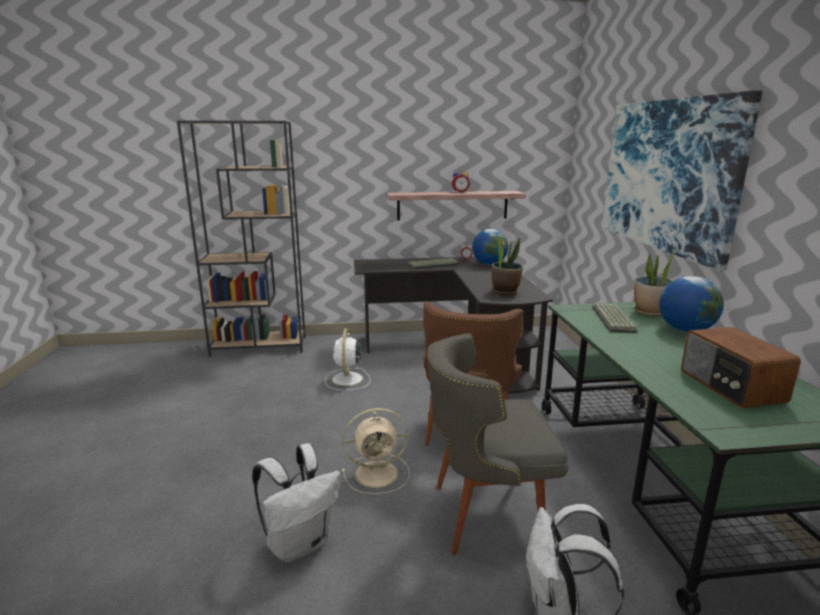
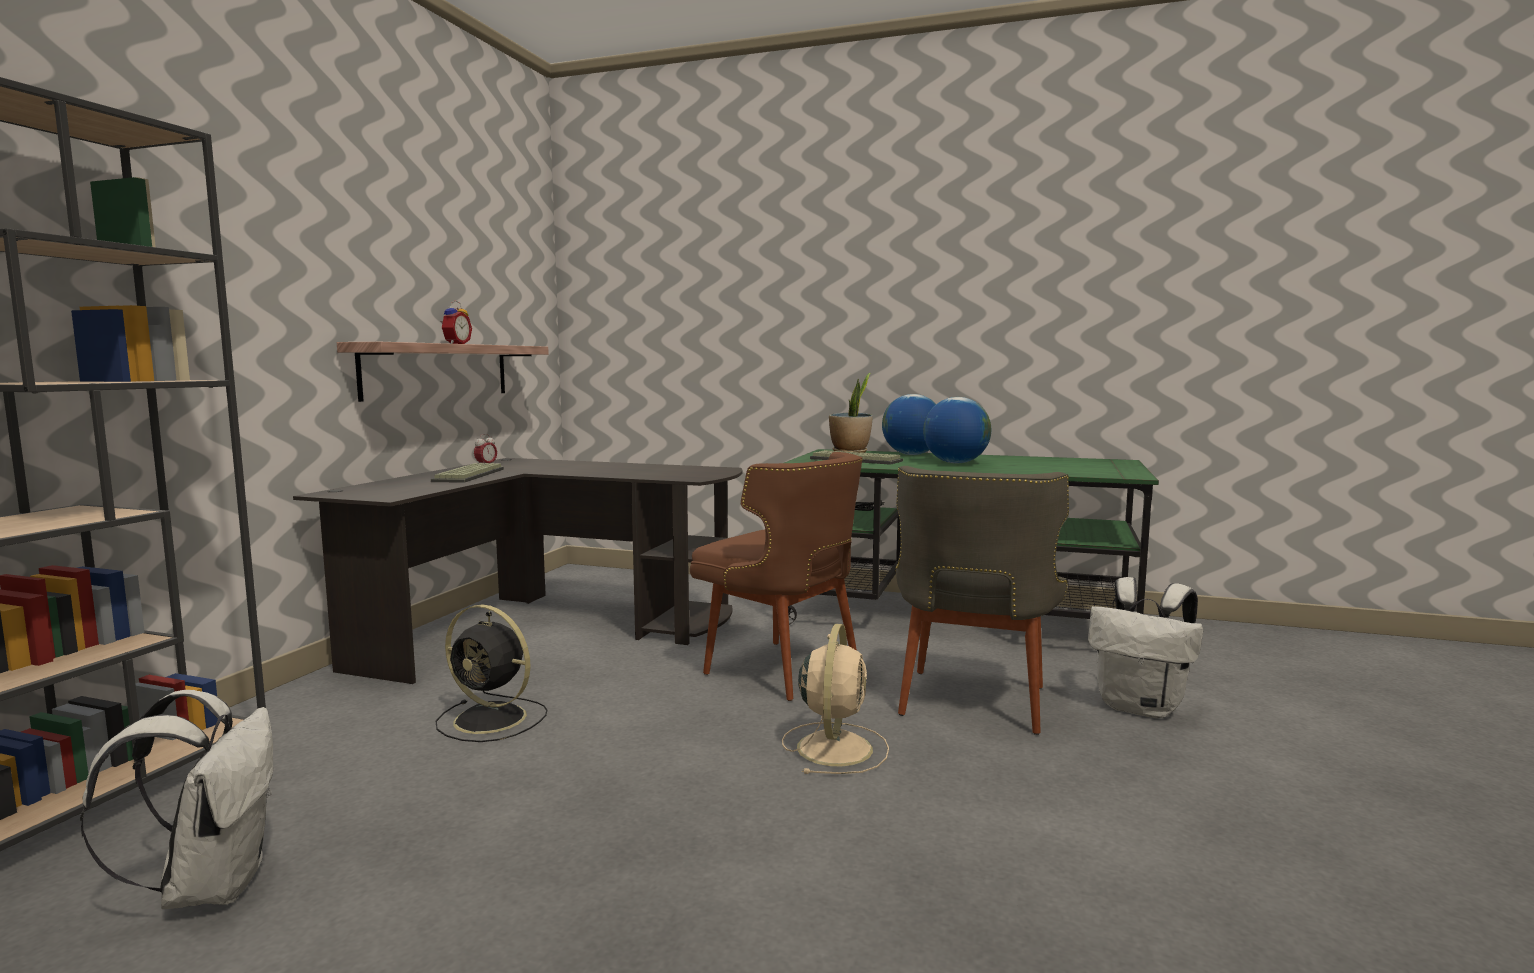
camera: 65 degrees left, 10 degrees down
white backpack [252,443,341,562] -> white backpack moved to [80,690,273,909]
white fan [325,328,370,390] -> black fan [436,604,547,742]
globe [472,229,508,265] -> globe moved to [923,397,991,463]
potted plant [492,233,523,295] -> none
picture [602,90,763,271] -> none
radio [681,327,801,408] -> none

